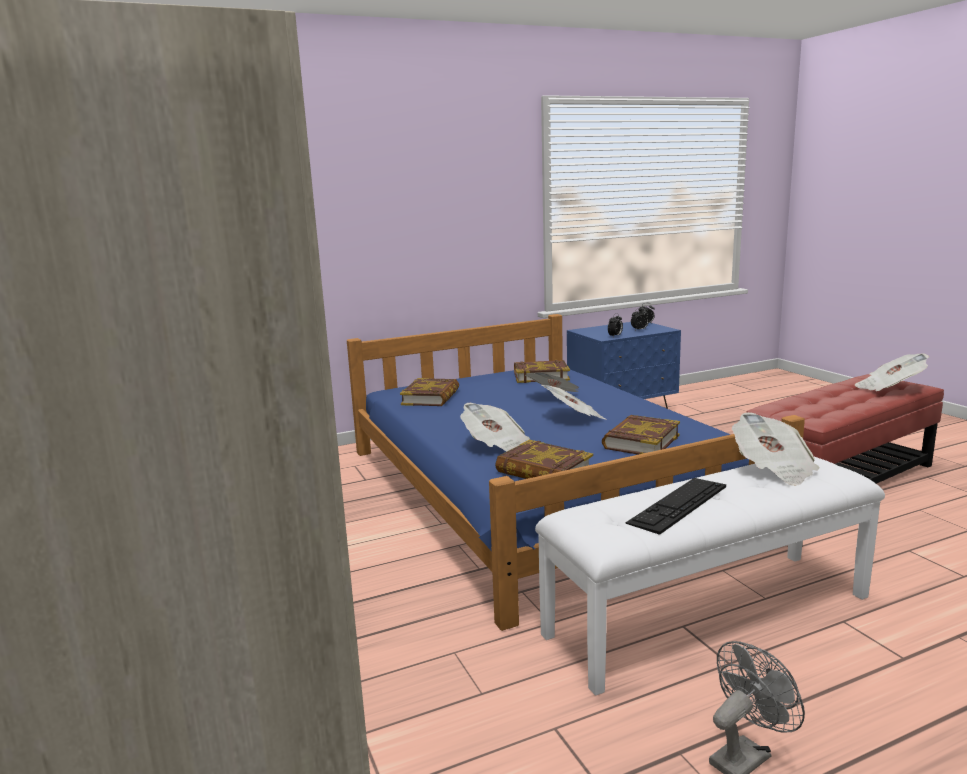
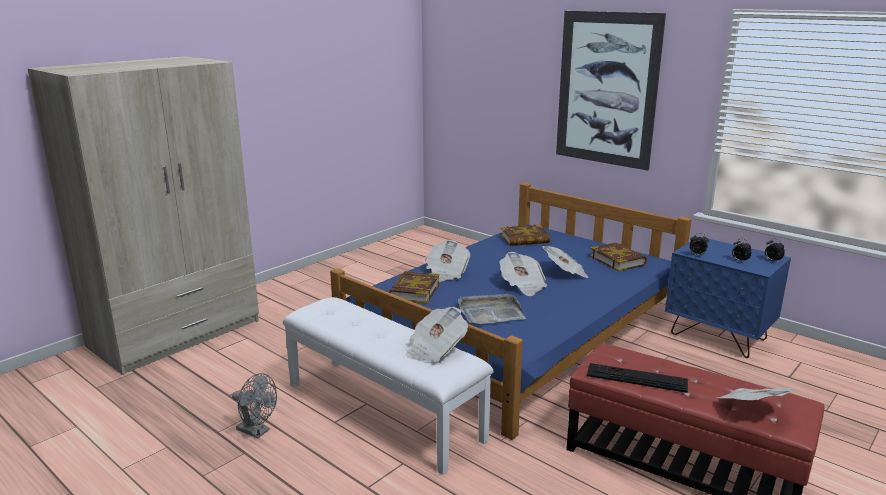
camera: 65 degrees right, 5 degrees up
book [602,415,680,455] -> grey tray [458,294,526,324]
keyboard [626,478,726,535] -> keyboard moved to [587,363,688,393]
none -> picture [556,11,666,171]

